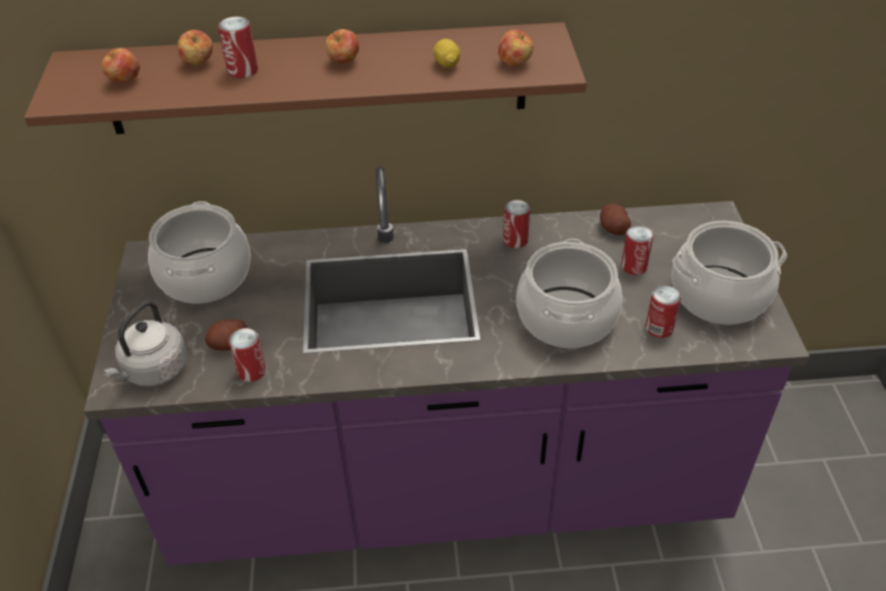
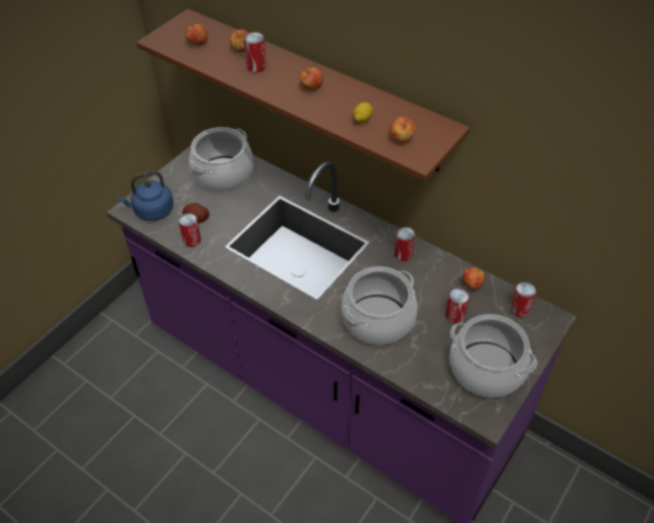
camera: 40 degrees right, 5 degrees up
grey kettle [103,301,188,387] -> blue kettle [117,171,174,221]
potato [600,203,631,235] -> apple [463,267,484,289]
can [645,285,681,338] -> can moved to [510,282,536,317]

